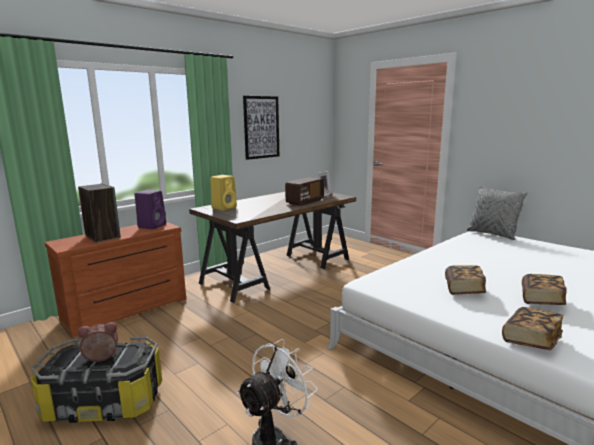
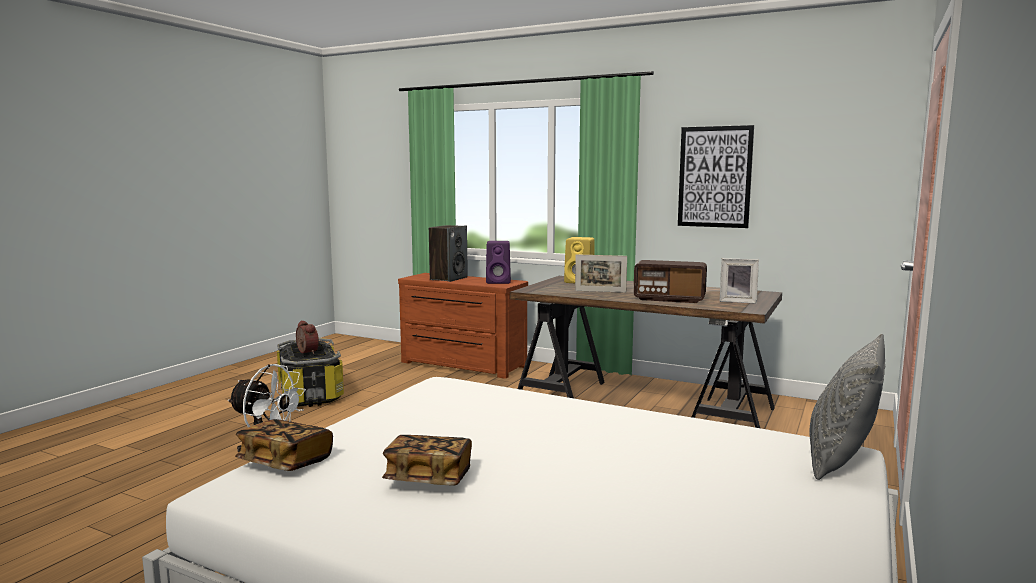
camera: 70 degrees right, 5 degrees down
book [445,265,486,295] -> none
none -> picture frame [575,254,627,293]

